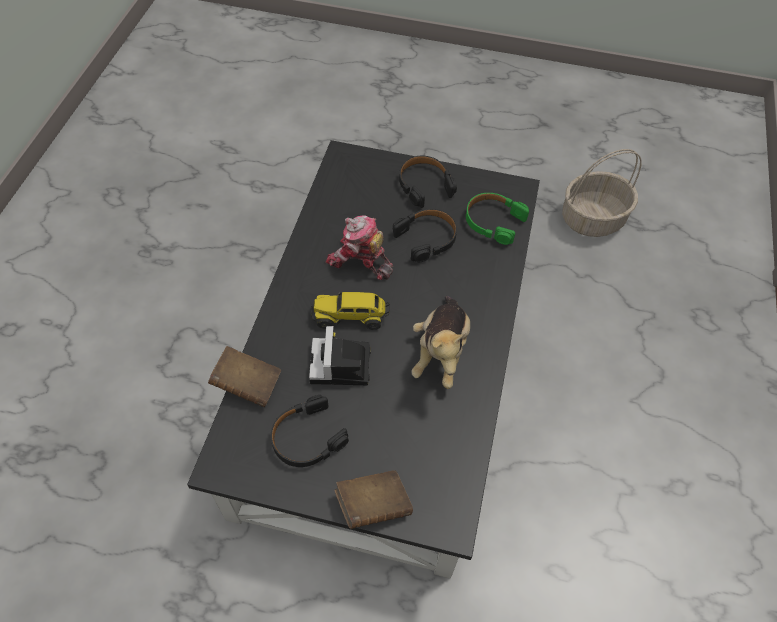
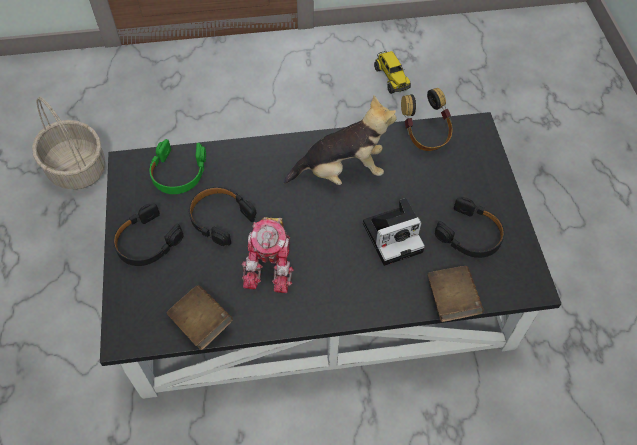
camera: 110 degrees left, 0 degrees up
toy truck [310,292,390,330] -> toy truck moved to [374,51,411,94]
brown book [334,470,413,529] -> brown book moved to [167,285,233,350]
none -> headphones [401,88,452,151]

